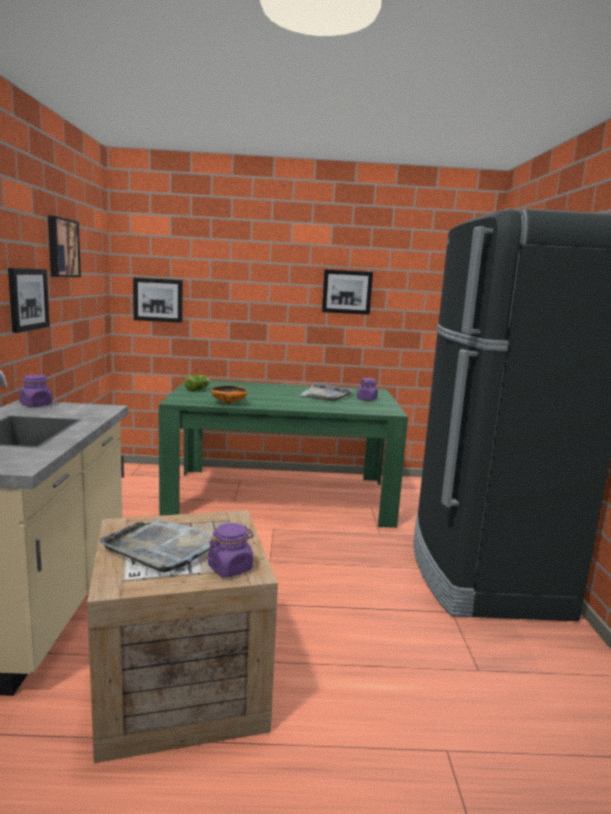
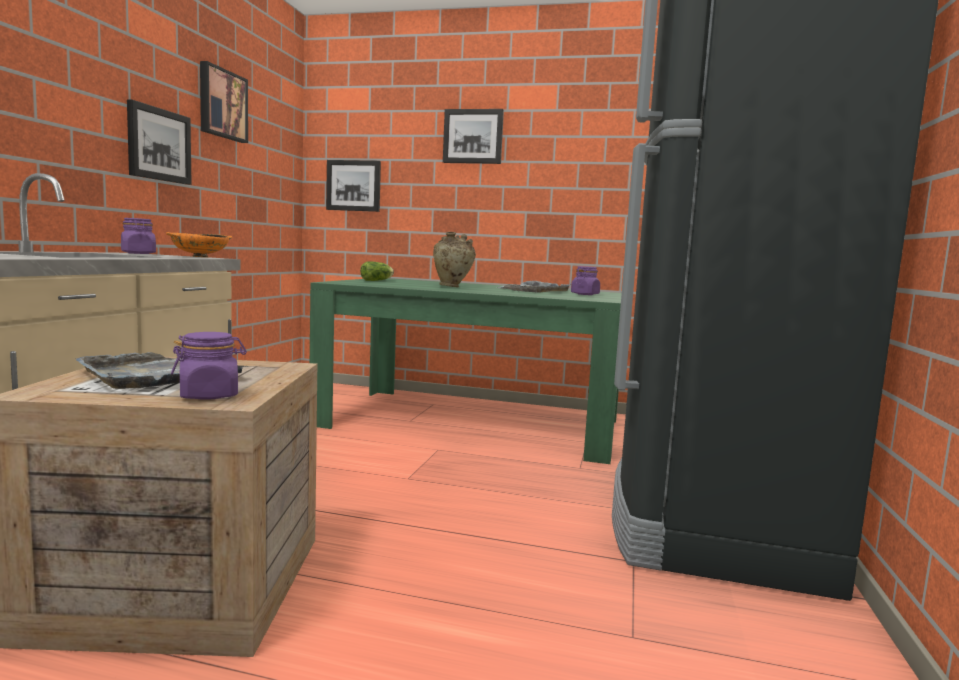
camera: 15 degrees right, 5 degrees down
orange bowl [211,385,248,404] -> orange bowl moved to [166,232,232,257]
picture [322,269,373,315] -> picture moved to [443,109,504,164]
none -> beige vase [433,232,476,287]

